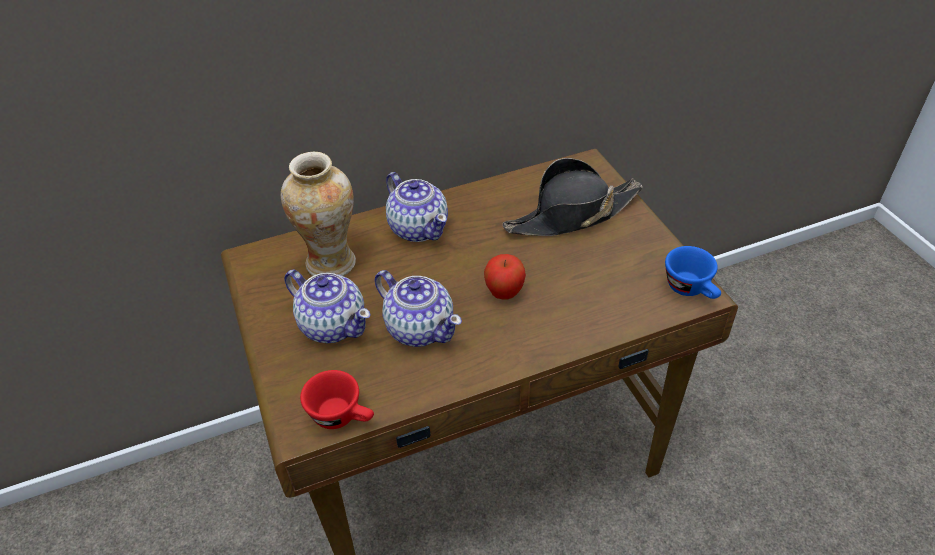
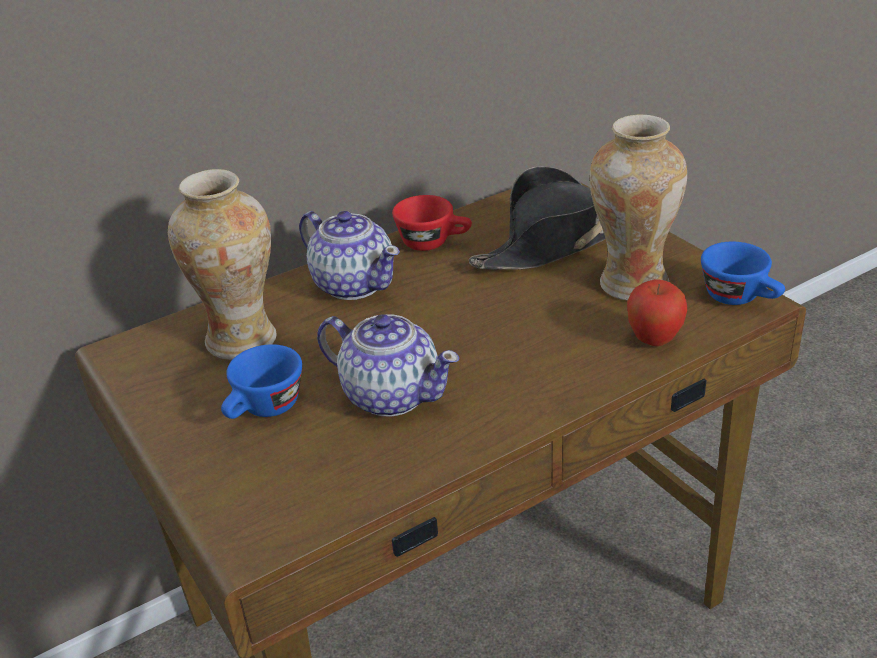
camera: 10 degrees left, 10 degrees down
teapot [284,270,371,344] -> blue cup [221,344,302,419]
red cup [300,370,374,429] -> red cup moved to [392,195,472,251]
apple [484,254,526,299] -> apple moved to [627,279,687,346]
none -> vase [590,115,687,301]

